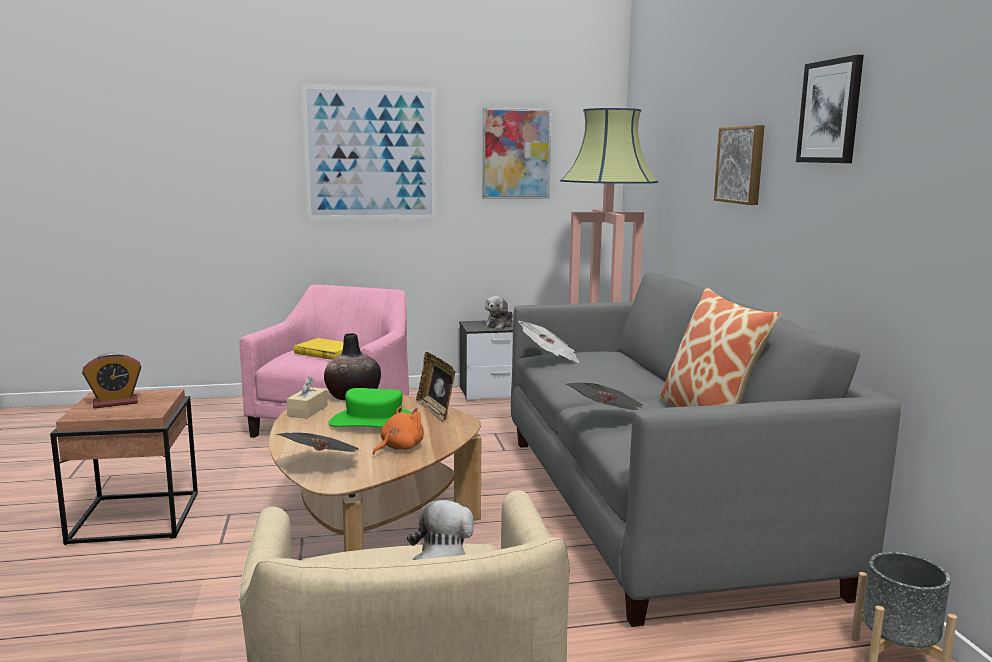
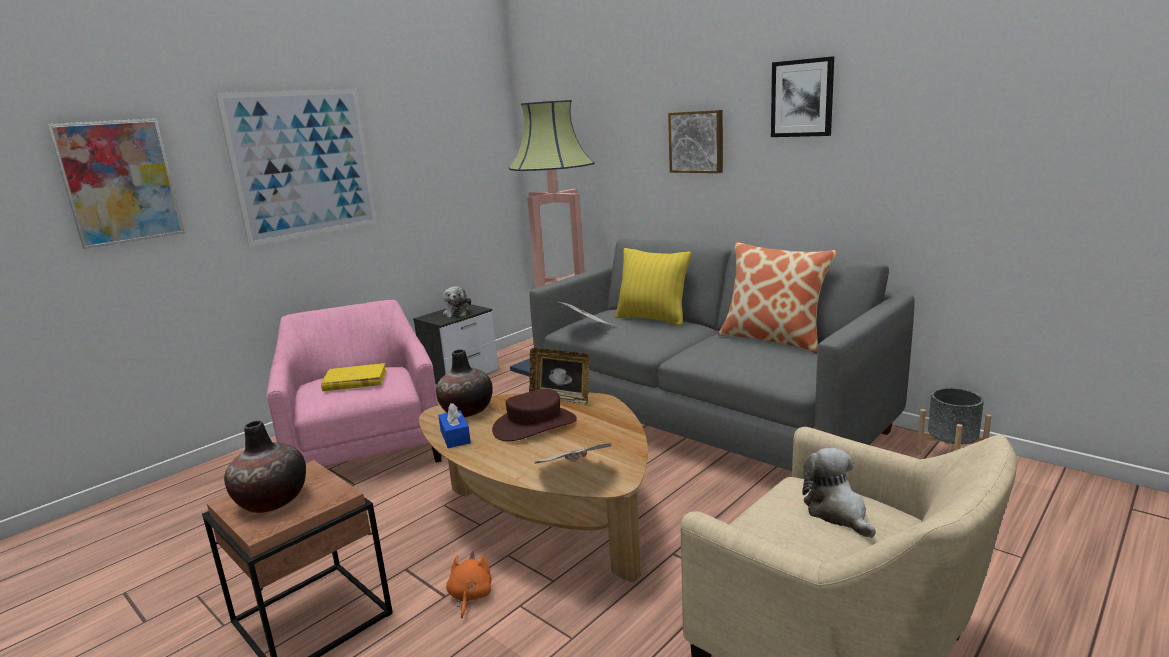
camera: 35 degrees left, 5 degrees up
alarm clock [82,352,141,408] -> vase [224,421,306,513]
beige tissue box [287,377,328,419] -> blue tissue box [438,403,471,448]
green hat [328,388,412,428] -> brown hat [492,389,577,441]
orange plush toy [373,406,424,455] -> orange plush toy moved to [446,551,491,618]
picture [482,107,552,199] -> picture moved to [47,118,185,249]
newspaper [566,382,643,410] -> none
none -> yellow pillow [615,248,691,326]

